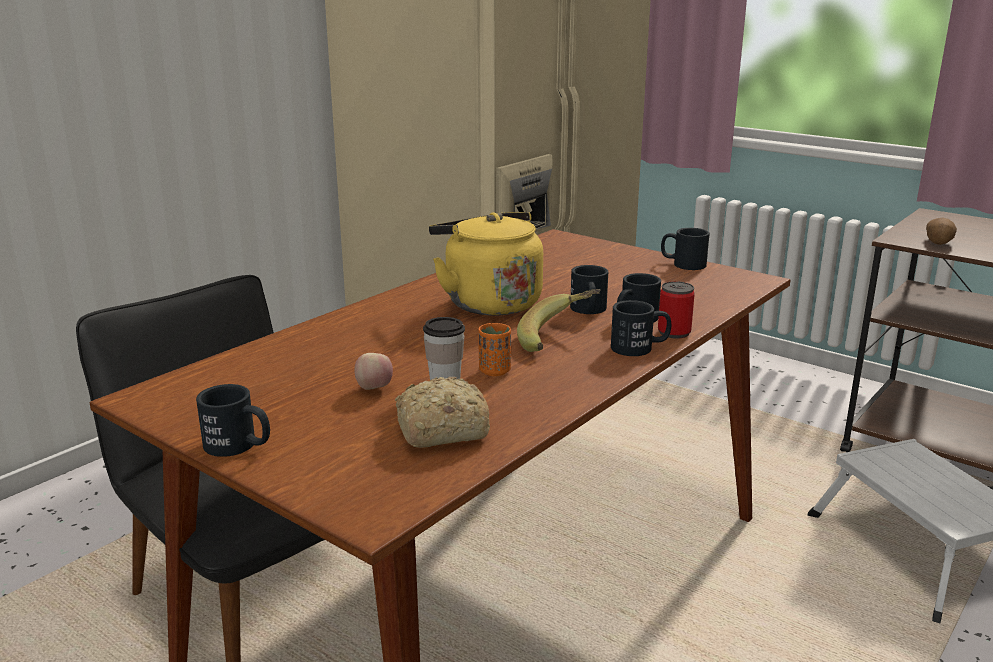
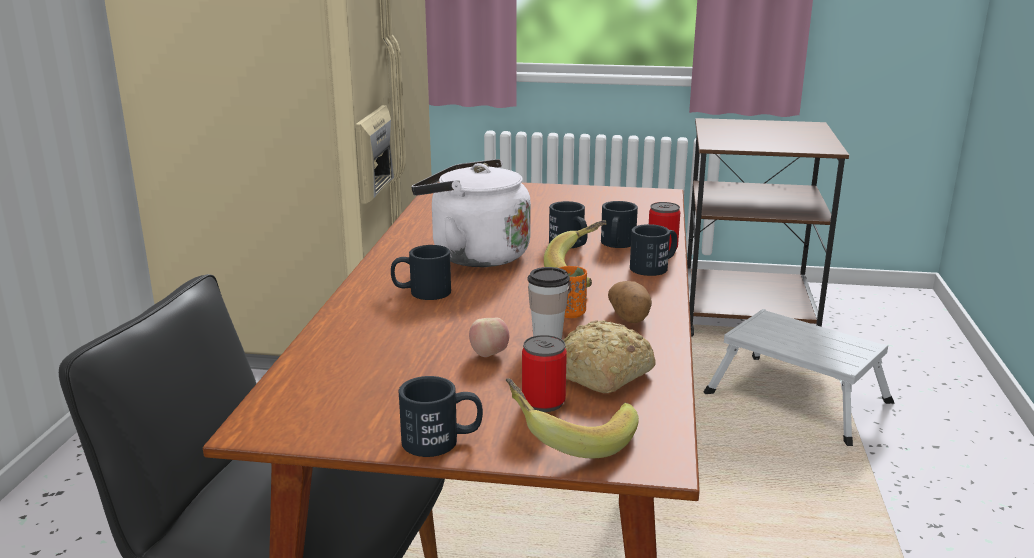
camera: 30 degrees left, 0 degrees up
yellow kettle [429,212,543,315] -> white kettle [411,159,531,267]
black mug [661,228,710,270] -> black mug moved to [391,245,451,300]
potato [926,218,957,245] -> potato moved to [608,281,652,323]
none -> banana [506,378,639,458]
none -> can [522,335,567,412]

